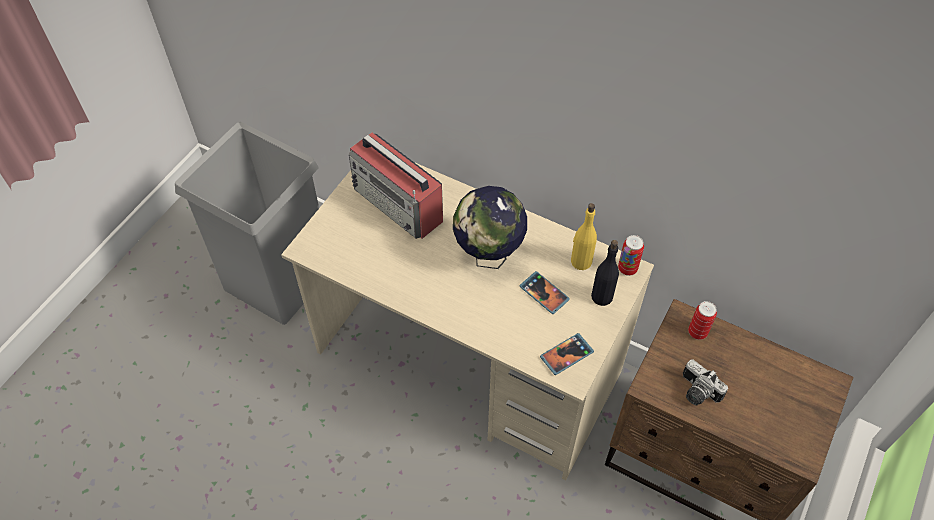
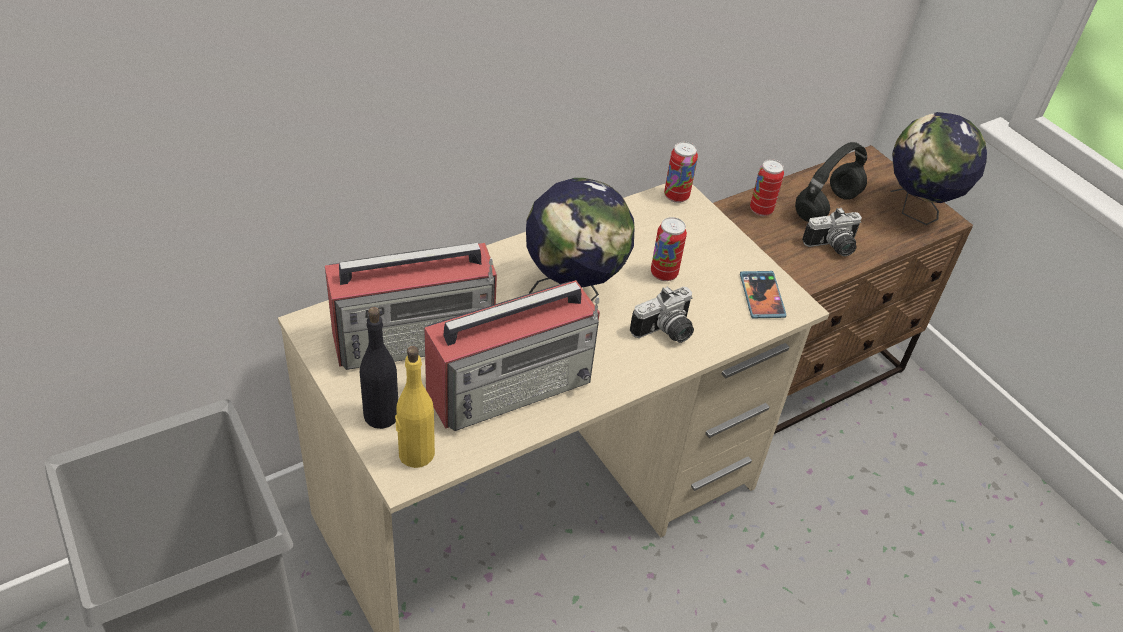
camera: 65 degrees left, 10 degrees down
phone [519,271,570,314] -> can [651,217,687,281]
yellow bottle [571,203,597,270] -> yellow bottle moved to [395,346,435,468]
black bottle [591,240,619,306] -> black bottle moved to [360,307,398,429]
none -> radio [424,280,600,431]
none -> camera [630,286,694,343]
none -> black headphones [795,142,867,222]
none -> globe [891,112,987,225]

